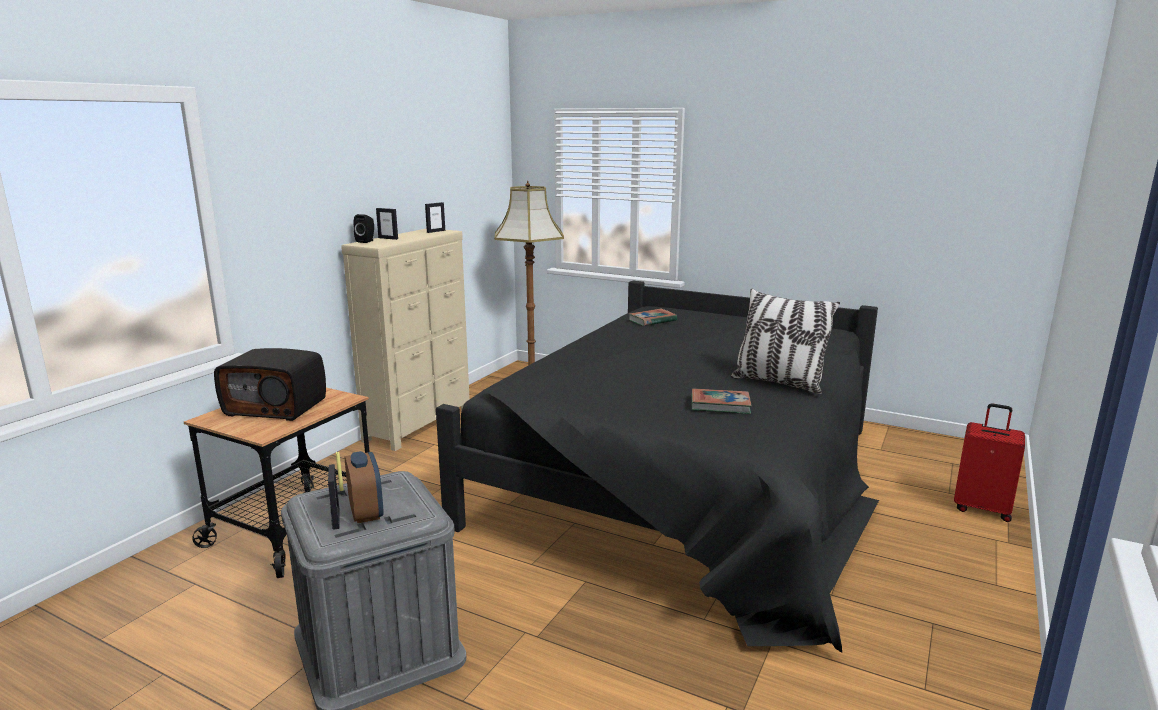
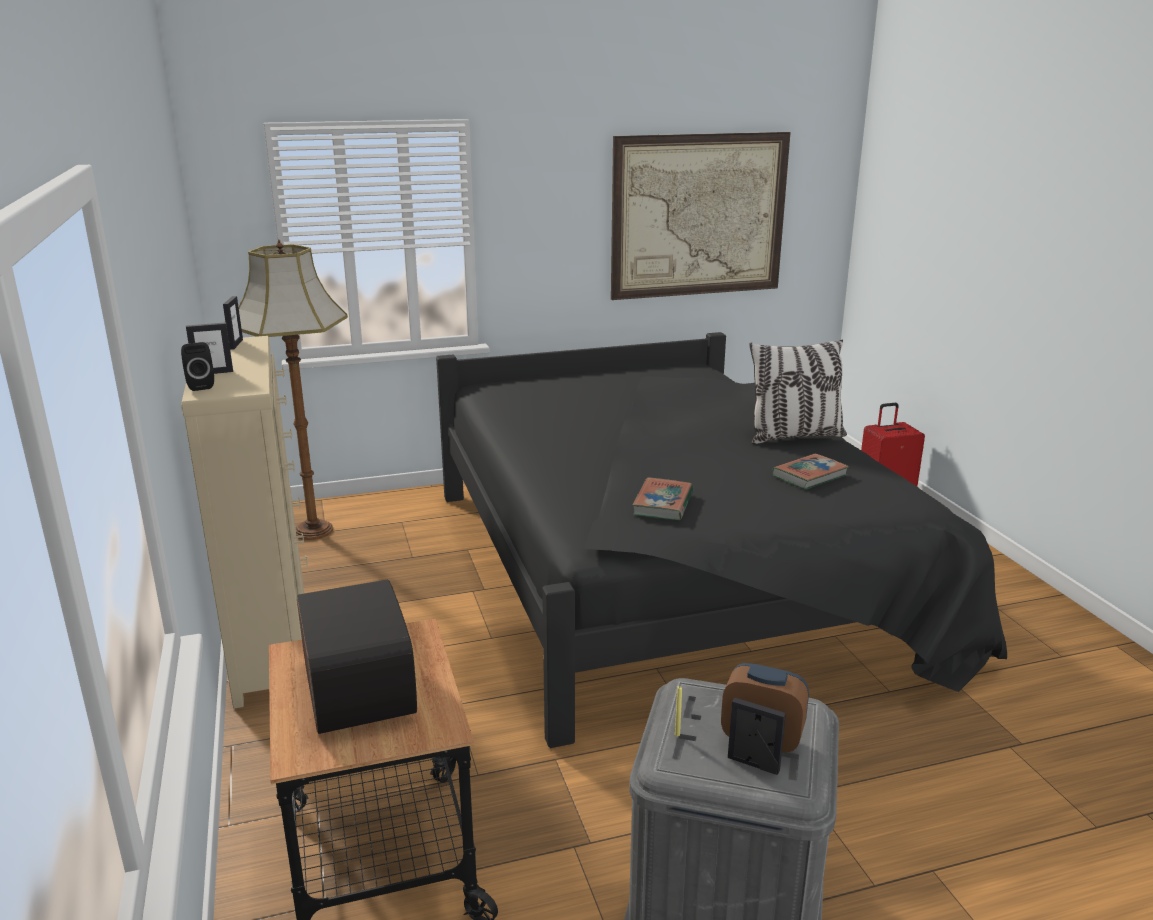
camera: 45 degrees left, 5 degrees up
radio [214,348,326,421] -> radio turned 75 degrees counterclockwise [297,579,417,734]
book [629,308,677,326] -> book moved to [632,477,694,520]
none -> picture [611,132,791,300]

